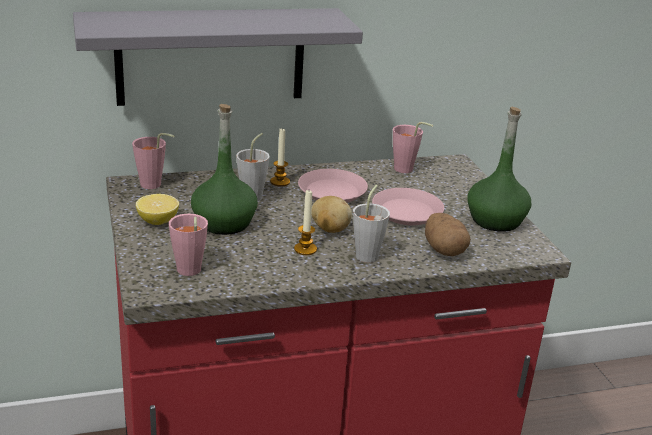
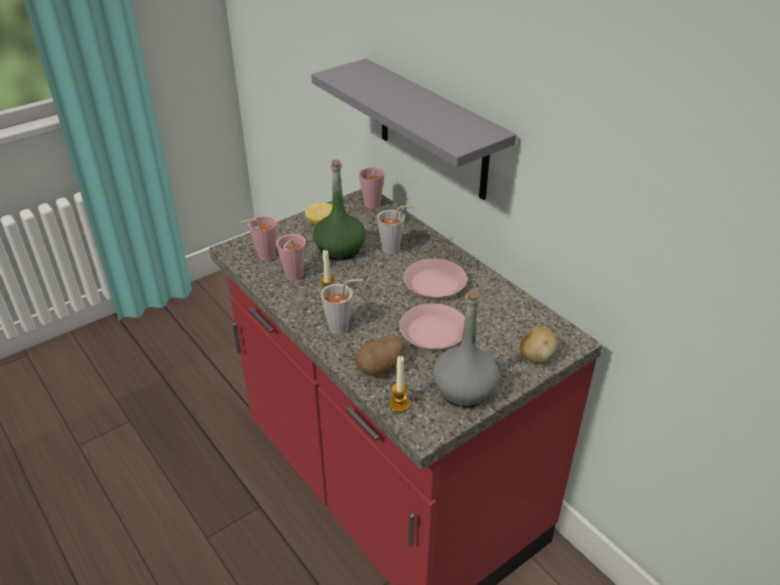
camera: 70 degrees right, 10 degrees up
candle [270,127,290,186] -> candle moved to [389,356,411,413]
potato [311,196,352,233] -> potato moved to [520,326,558,363]
pink cup [393,122,433,173] -> pink cup moved to [276,234,306,281]
green bottle [467,107,532,232] -> grey bottle [433,289,499,408]

